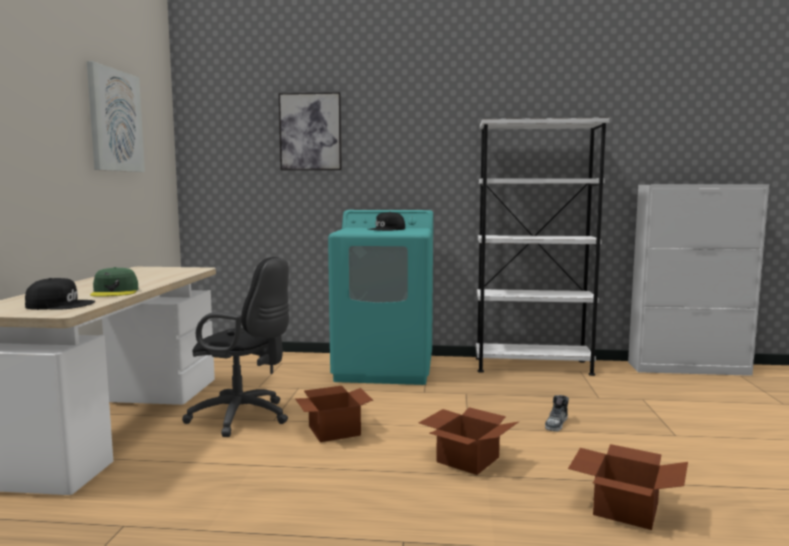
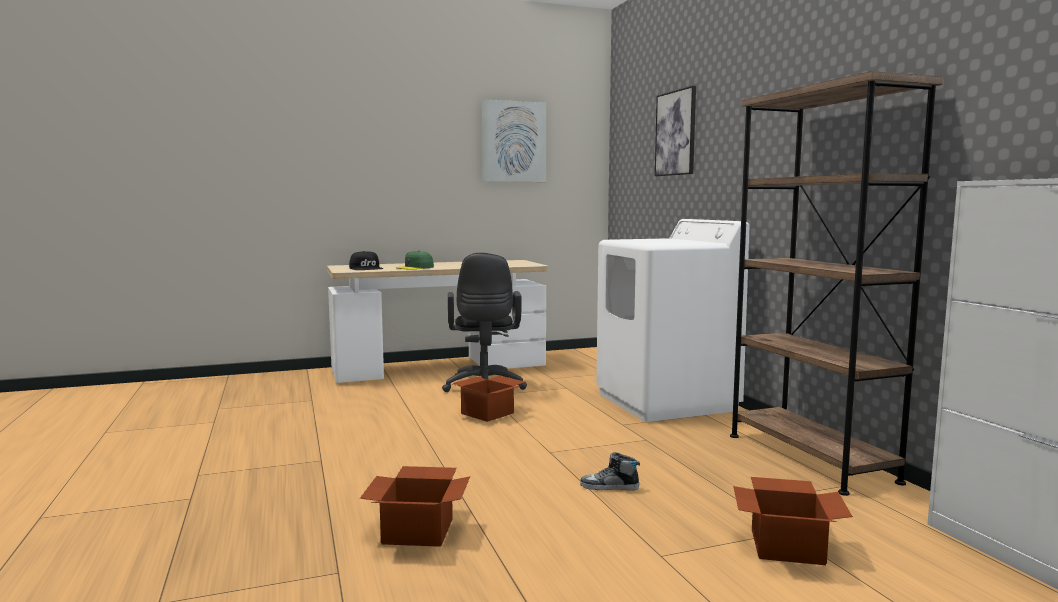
camera: 65 degrees right, 0 degrees up
turquoise washing machine [328,210,433,385] -> white washing machine [596,219,749,422]
black cap [368,212,405,231] -> none
cardboard box [419,407,518,475] -> cardboard box moved to [733,477,853,565]
white bookcase [476,118,609,376] -> brown bookcase [730,71,943,496]

